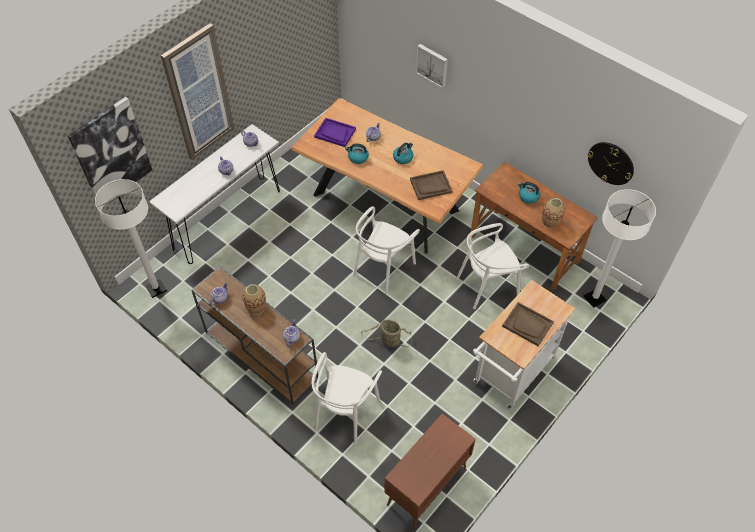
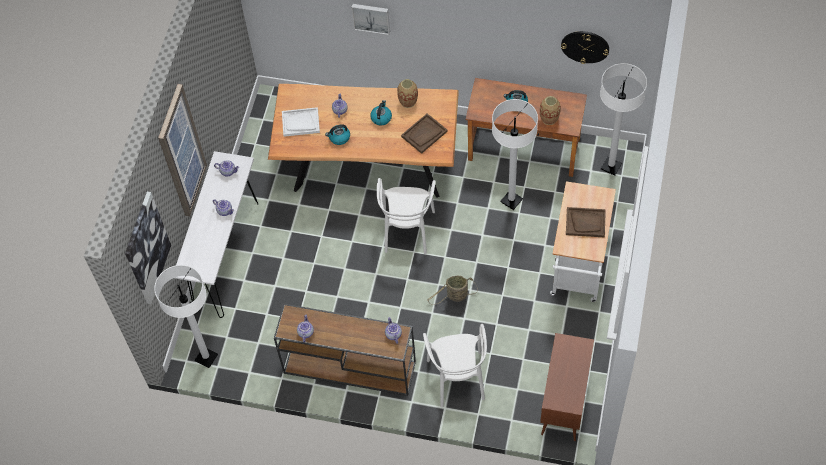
camera: 25 degrees left, 5 degrees up
vase [242,284,266,315] -> vase moved to [397,79,418,108]
purple tray [314,118,356,147] -> white tray [282,107,320,137]
white chair [456,223,529,309] -> white floor lamp [492,99,538,210]

